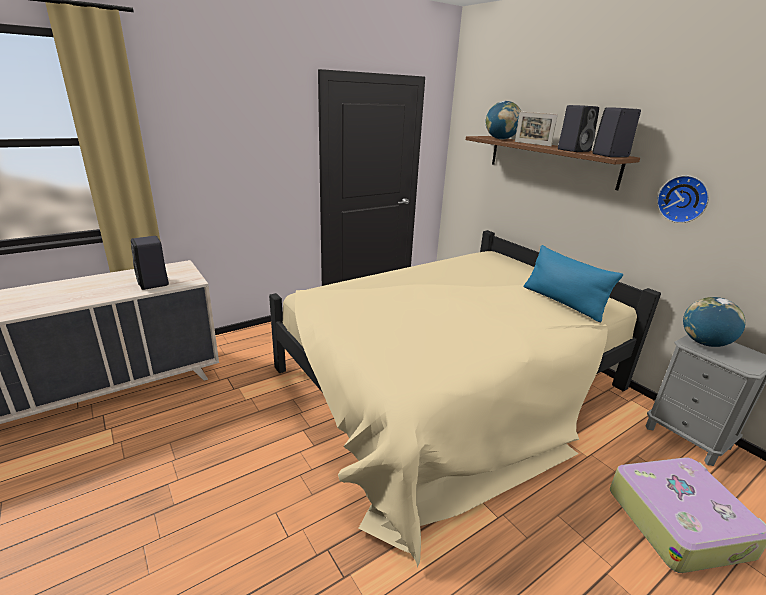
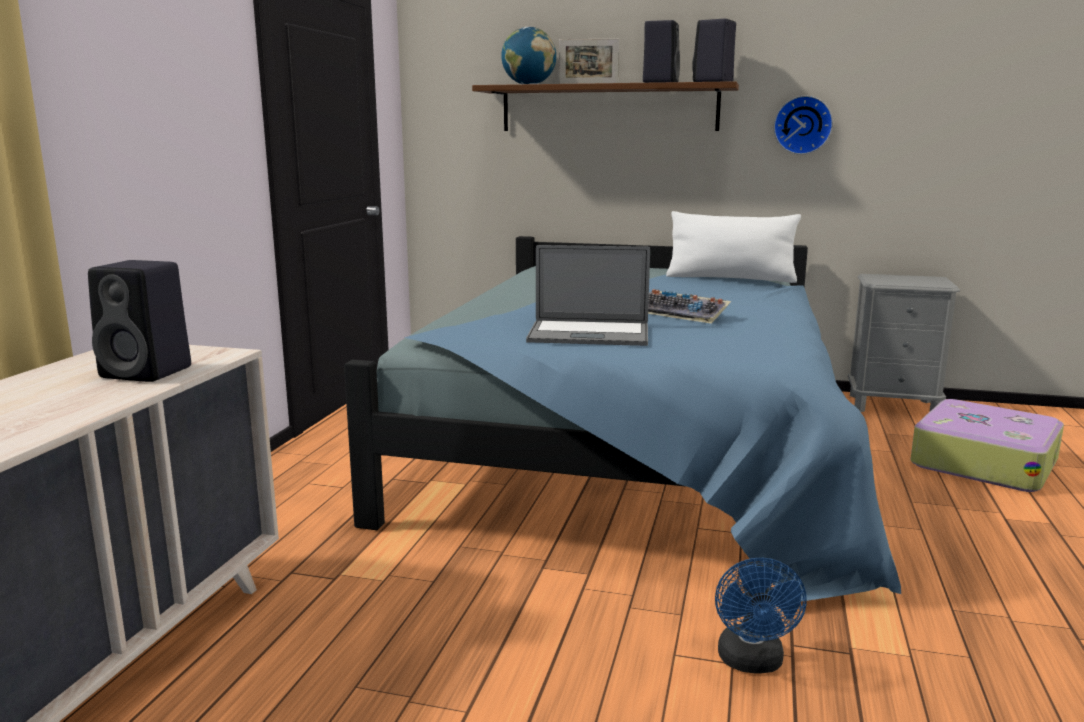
camera: 40 degrees left, 10 degrees down
beige bed [269,230,661,568] -> blue bed [344,236,901,602]
blue pillow [524,245,623,322] -> white pillow [666,211,801,283]
globe [683,297,746,347] -> none
none -> laptop [526,245,650,346]
none -> keyboard [648,289,731,324]
none -> blue fan [715,558,807,674]

